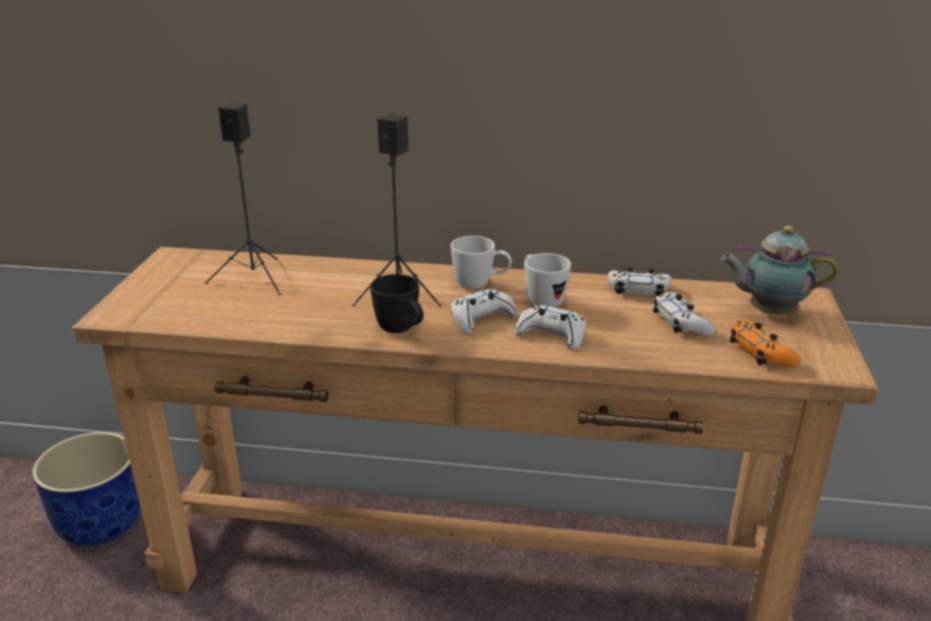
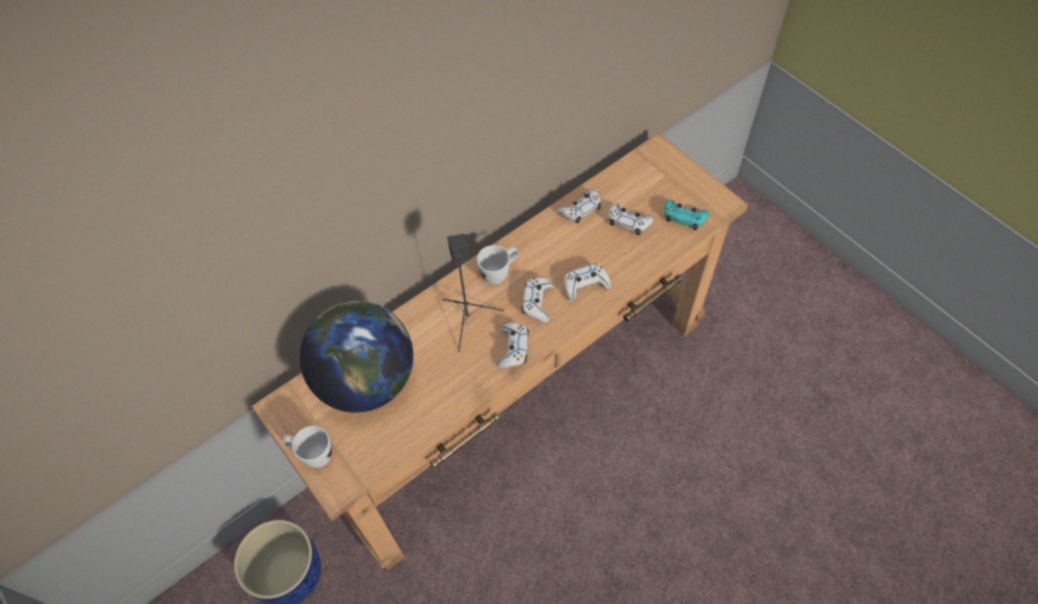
camera: 45 degrees left, 30 degrees up
black speaker [205,102,281,295] -> globe [300,301,413,413]
black mug [370,274,423,333] -> white game controller [497,323,529,369]
white mug [523,253,571,308] -> white mug moved to [282,426,332,468]
teapot [721,226,838,315] -> none
orange game controller [730,320,800,367] -> turquoise game controller [664,200,709,230]

